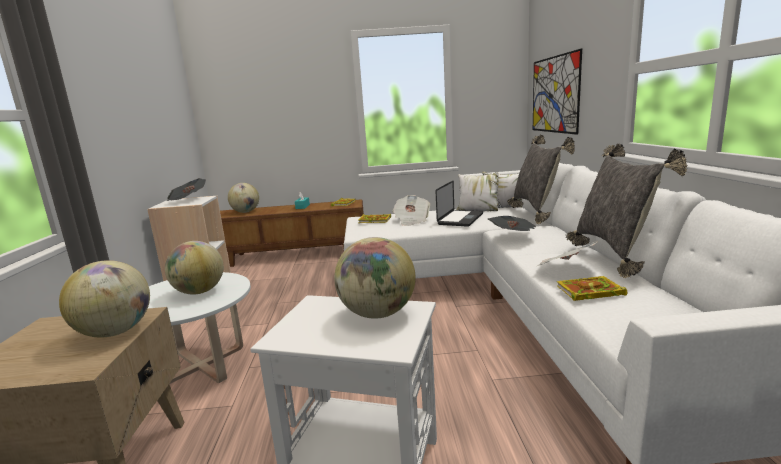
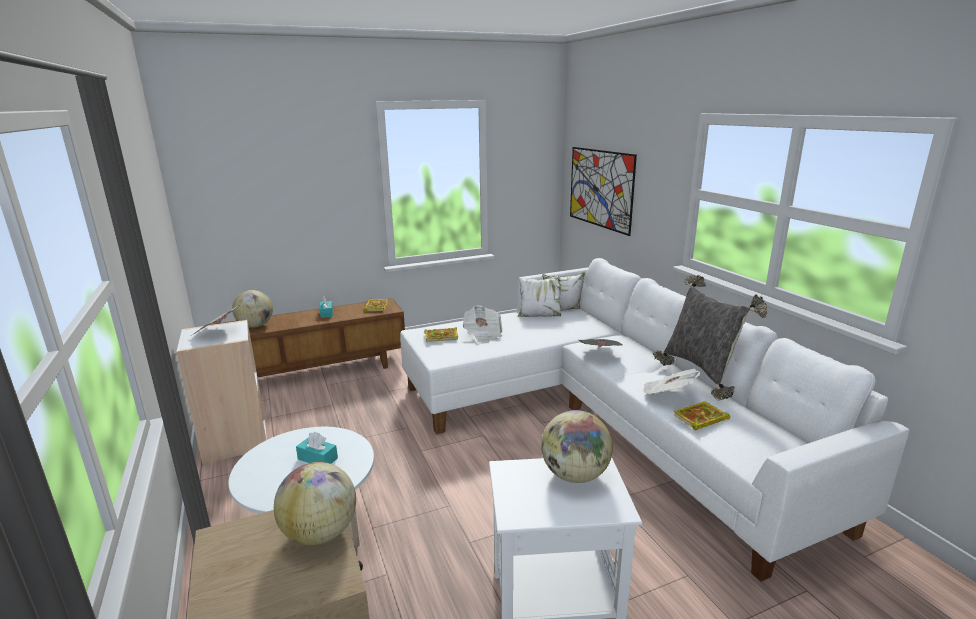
camera: 20 degrees left, 5 degrees up
globe [165,241,224,295] -> turquoise tissue box [296,432,338,464]
laptop [436,181,483,227] -> none
pillow [507,135,575,224] -> none

